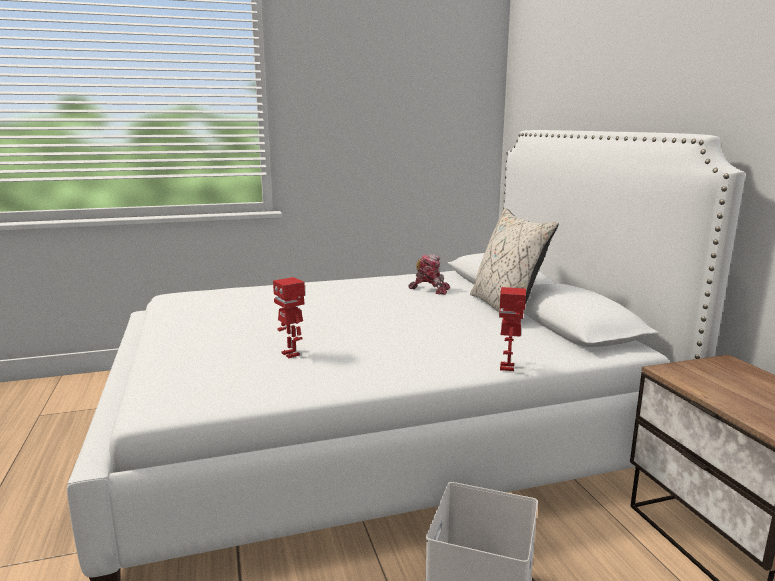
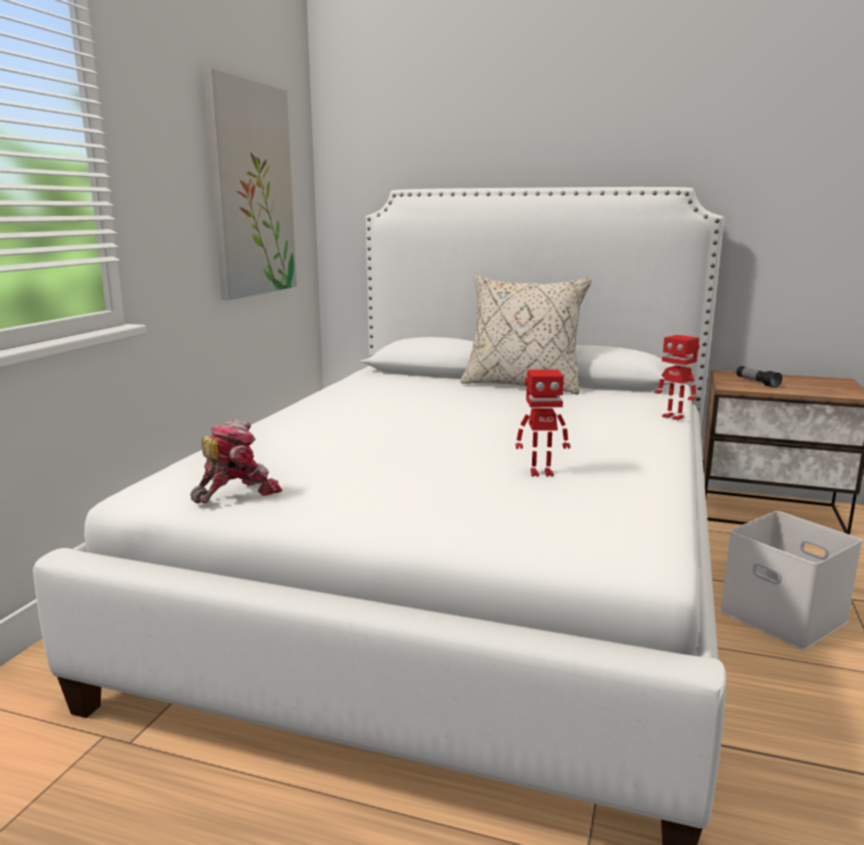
camera: 55 degrees left, 0 degrees up
toy robot [408,254,450,295] -> toy robot moved to [190,419,282,503]
none -> picture [203,68,297,300]
none -> flashlight [736,366,782,388]

